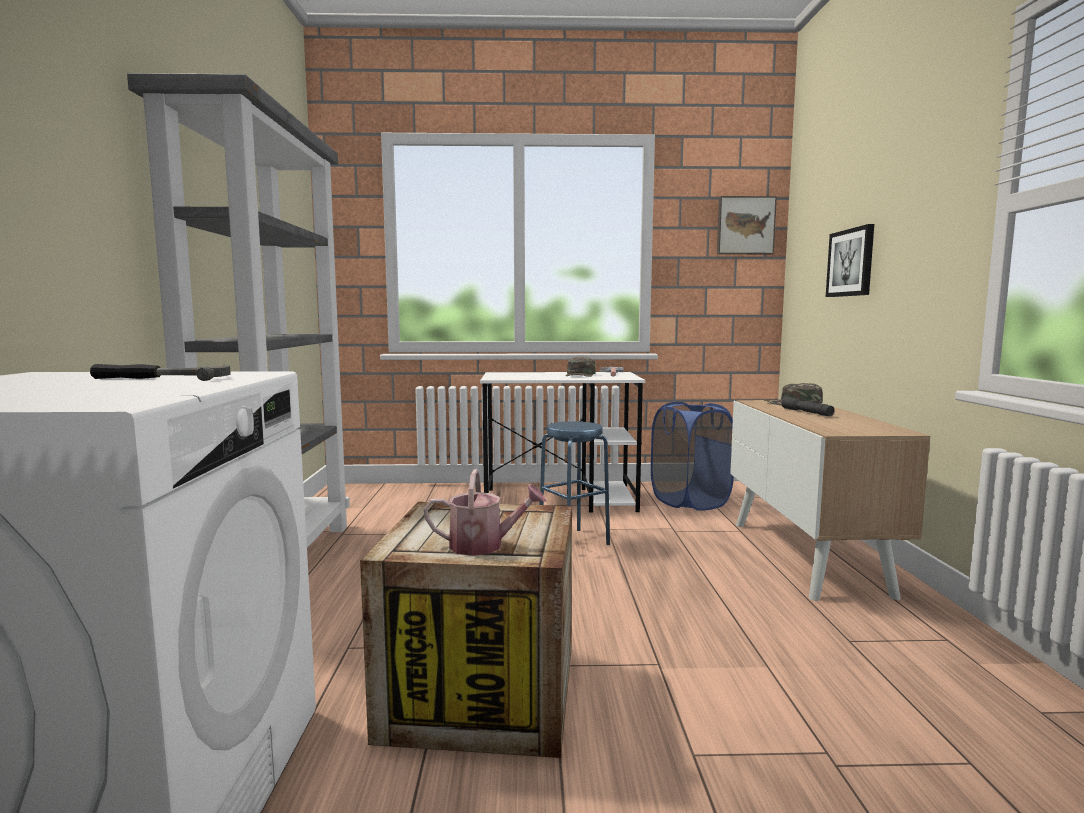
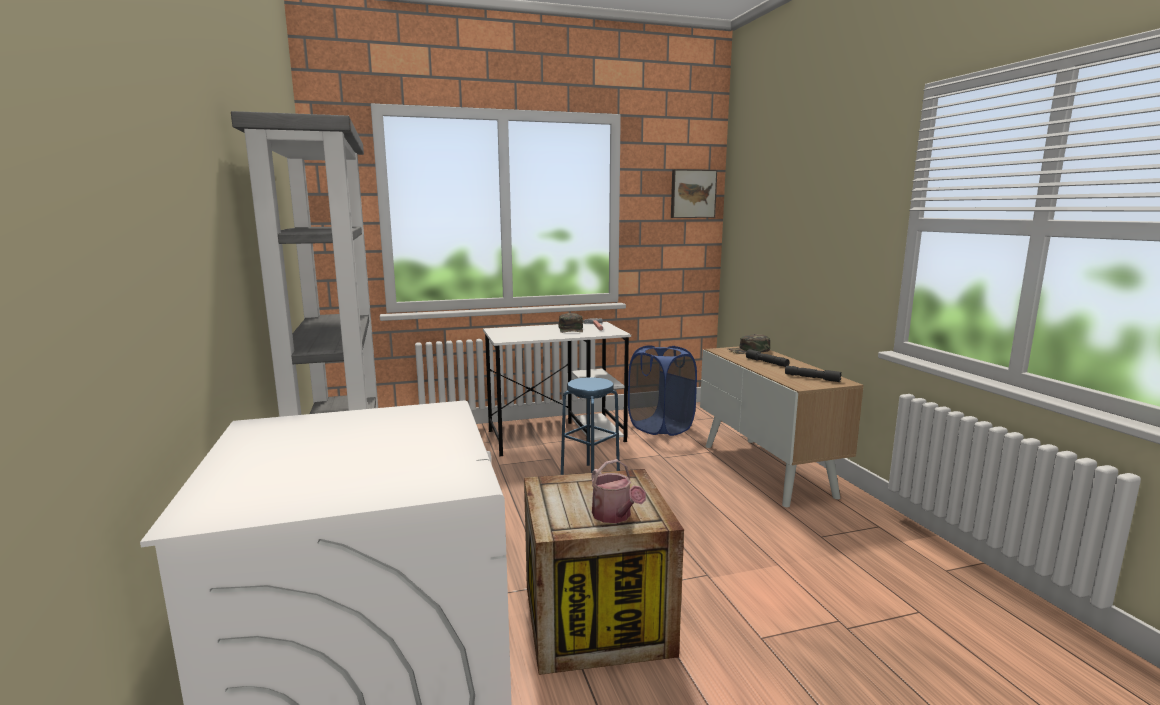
camera: 15 degrees left, 5 degrees up
hammer [90,364,231,381] -> none
watering can [424,469,547,556] -> watering can turned 75 degrees clockwise [591,459,646,523]
picture [826,224,874,297] -> none
none -> grey flashlight [785,366,842,382]

